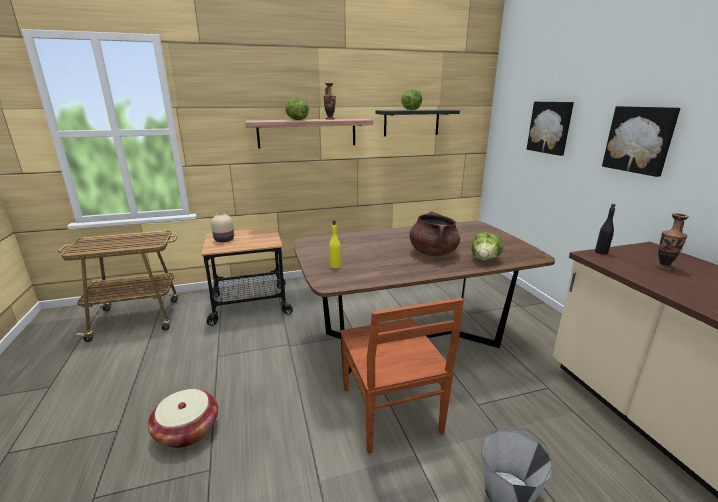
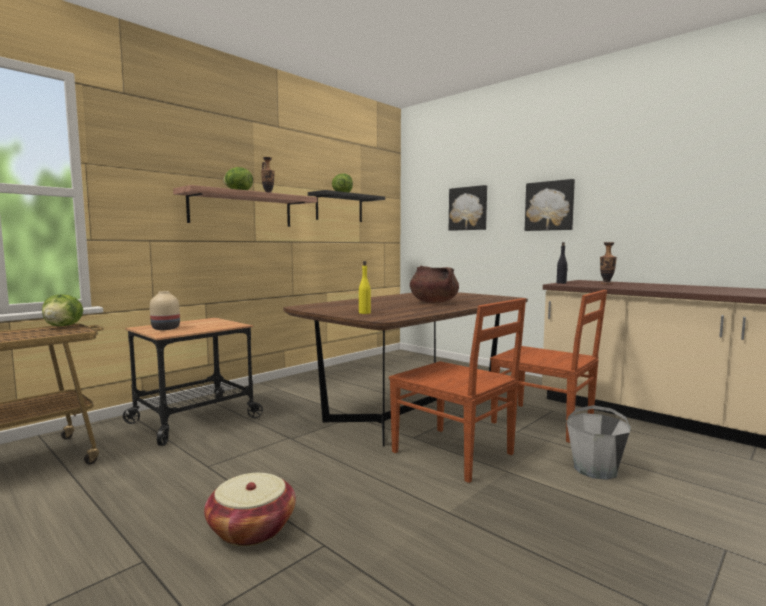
camera: 30 degrees left, 15 degrees down
lettuce [472,232,503,261] -> lettuce moved to [42,294,83,326]
none -> brown chair [490,290,607,443]

